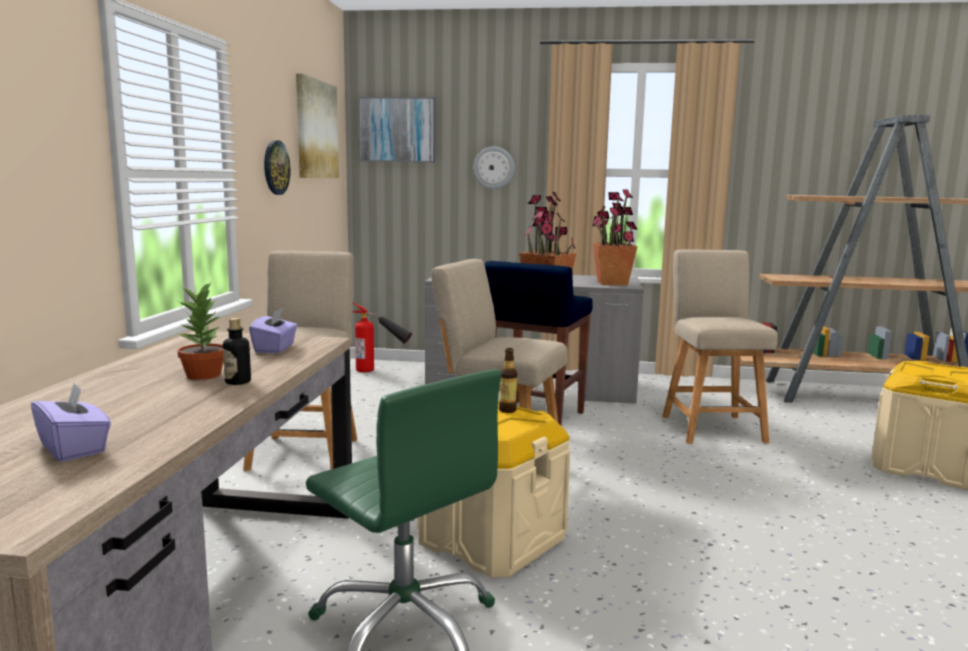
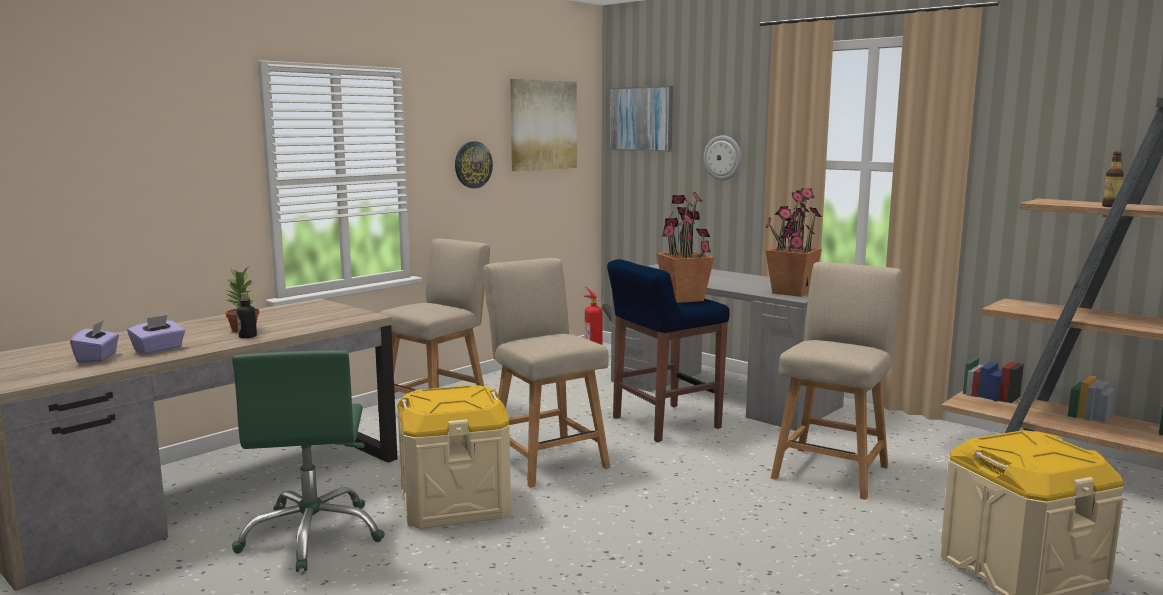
camera: 35 degrees right, 0 degrees up
purple tissue box [249,308,297,353] -> purple tissue box moved to [127,315,185,355]
bottle [499,348,517,413] -> bottle moved to [1102,152,1124,207]

